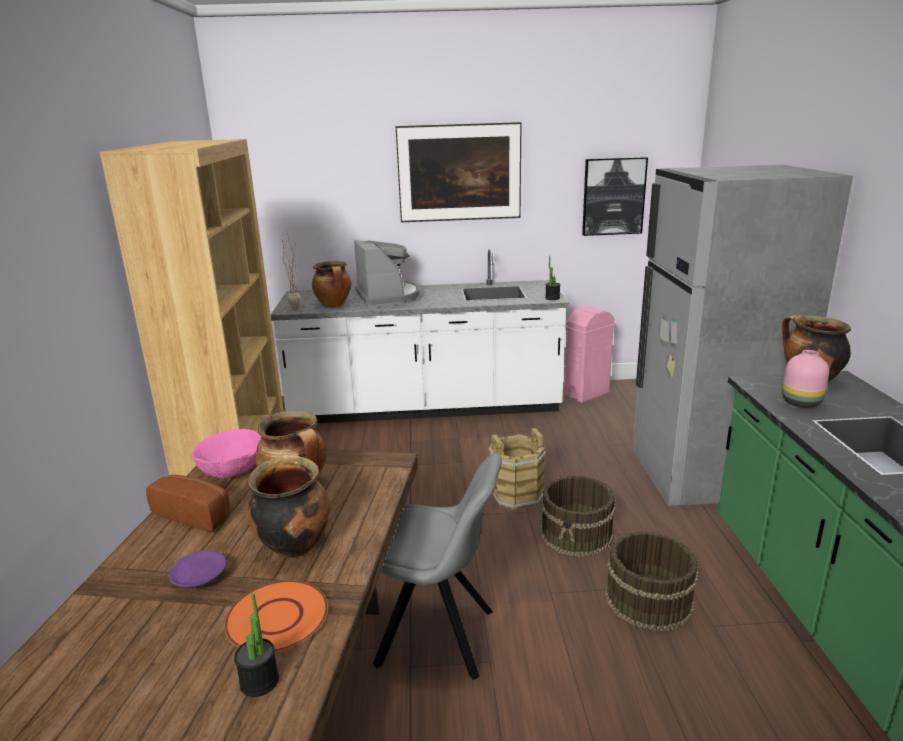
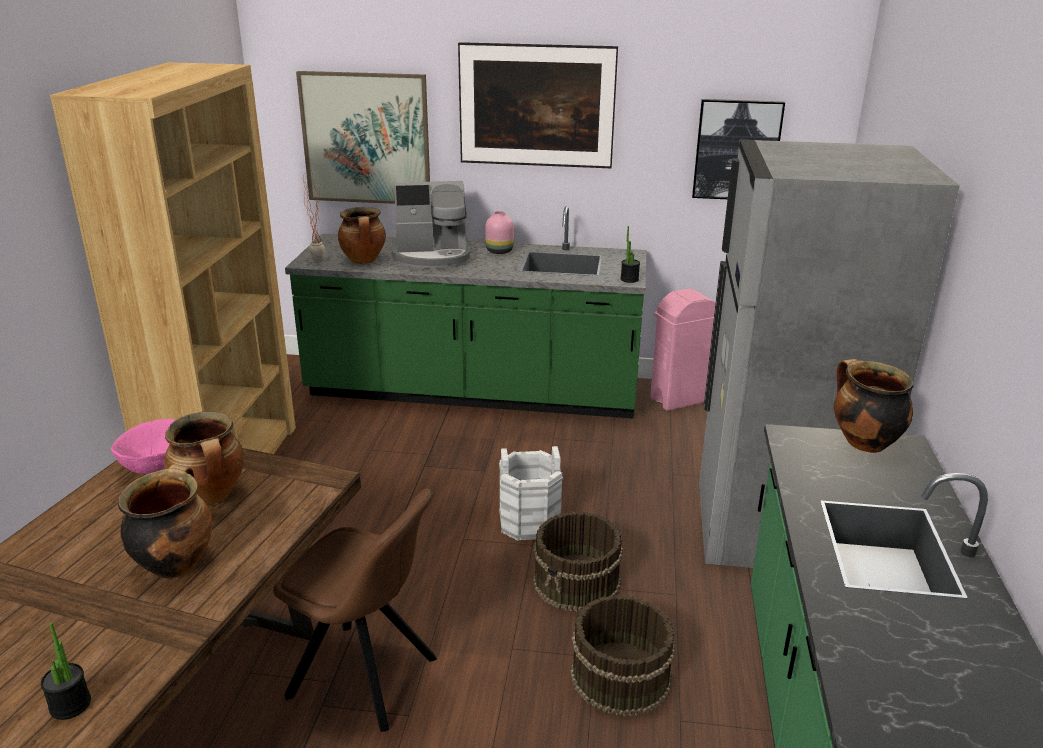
camera: 10 degrees right, 5 degrees up
bread [146,475,230,532] -> none
purple plate [168,551,226,588] -> none
orange plate [225,580,328,652] -> none
white counter [271,249,568,423] -> green counter [285,206,646,419]
coffee machine [354,240,420,308] -> coffee machine turned 90 degrees clockwise [392,181,470,269]
grey chair [373,453,502,680] -> brown chair [273,488,437,732]
brown bucket [489,428,546,510] -> white bucket [499,446,563,541]
pink vase [782,350,829,407] -> pink vase moved to [485,211,514,254]
none -> picture [296,71,430,204]

